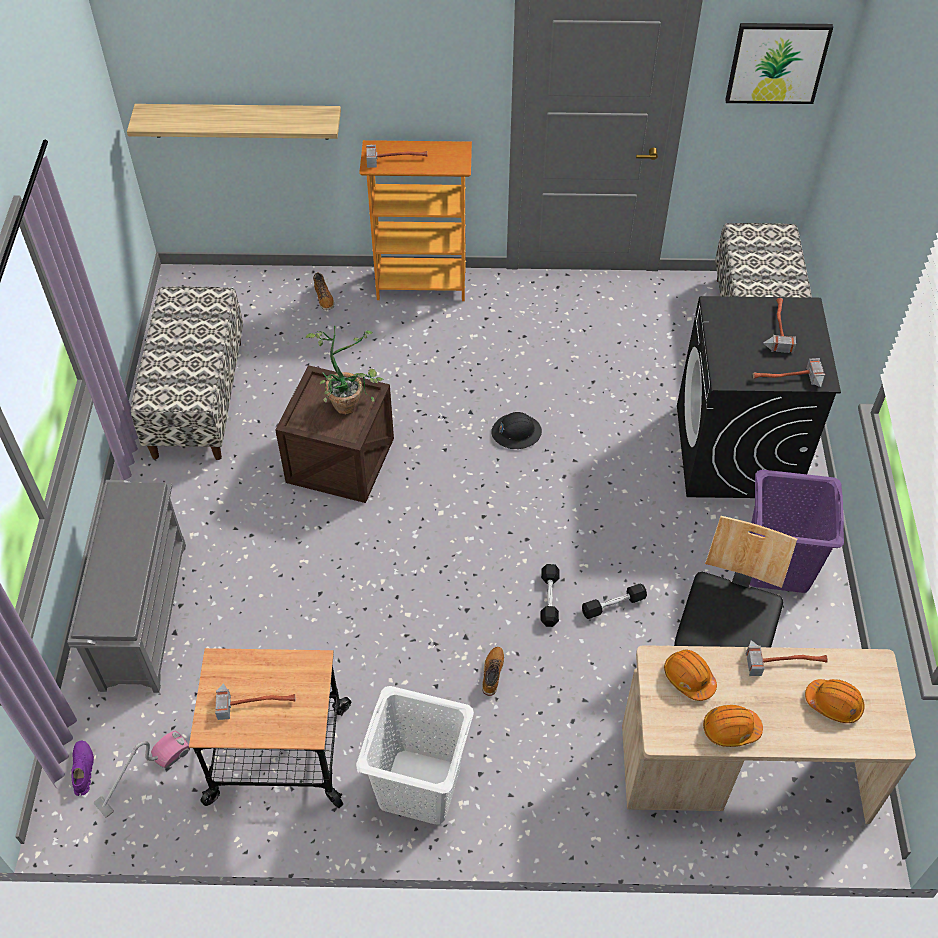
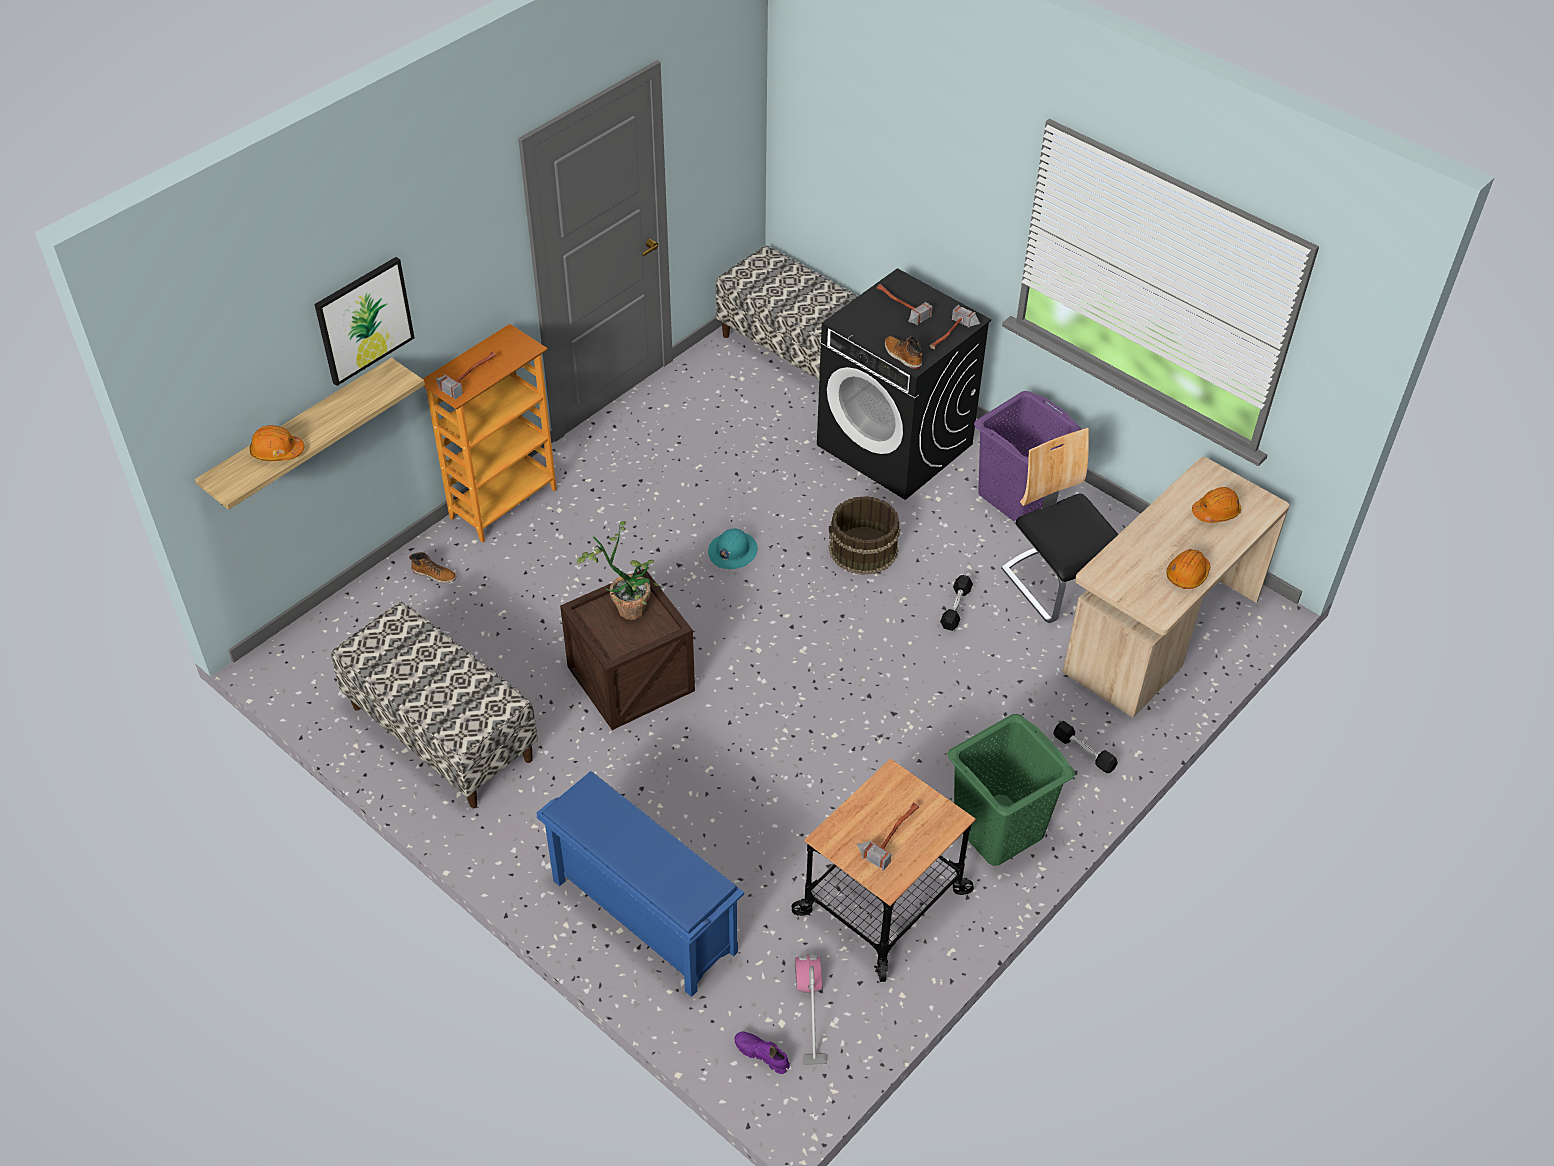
camera: 50 degrees left, 5 degrees down
grey shoe rack [67,480,186,693] -> blue shoe rack [537,771,744,997]
white laundry basket [356,686,474,825] -> green laundry basket [947,714,1075,866]
boot [482,647,504,696] -> boot moved to [885,336,923,369]
black hard hat [491,412,542,449] -> turquoise hard hat [708,528,758,569]
black dumbbell [540,564,560,627] -> black dumbbell moved to [1054,721,1118,773]
orange hard hat [664,650,717,701] -> orange hard hat moved to [249,425,305,461]
picture [725,23,833,104] -> picture moved to [314,257,415,386]
hammer [746,640,828,676] -> none
none -> brown bucket [829,496,900,575]

